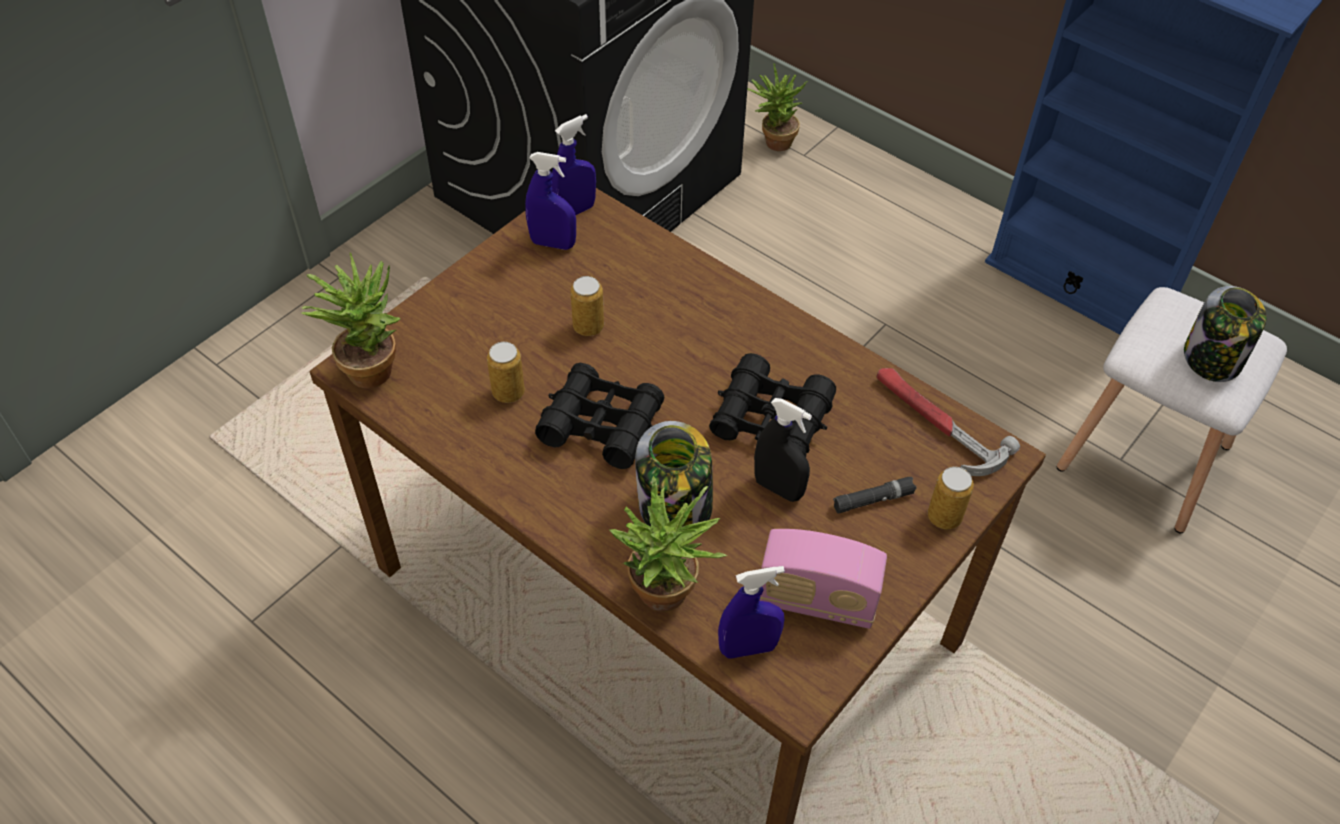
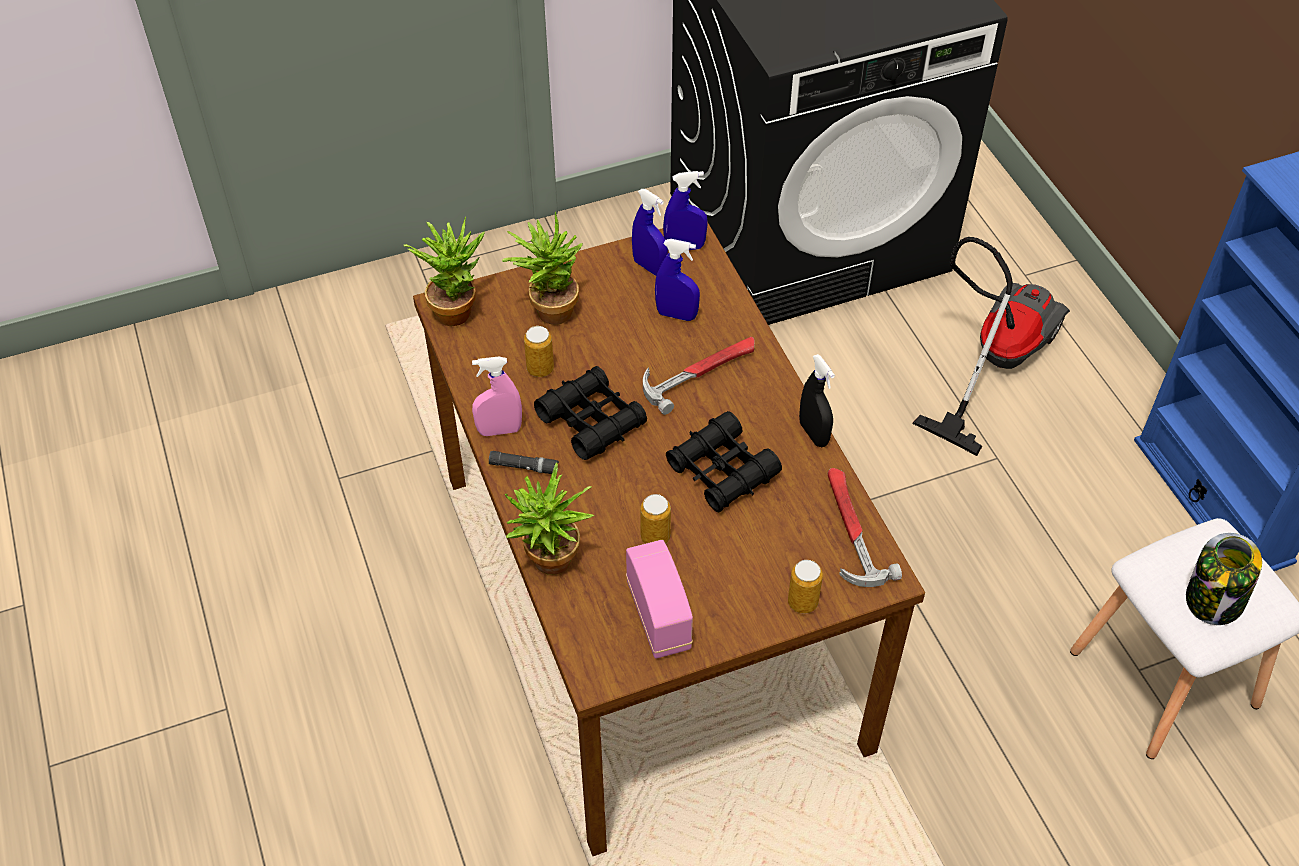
camera: 30 degrees right, 0 degrees up
can [570,276,604,336] -> can moved to [640,494,671,544]
jar [635,421,713,527] -> none
blue spray bottle [718,566,785,659] -> blue spray bottle moved to [655,239,700,321]
potted plant [747,63,808,151] -> potted plant moved to [502,211,583,325]
black spray bottle [754,398,812,502] -> black spray bottle moved to [799,354,835,447]
radio [759,529,887,629] -> radio turned 150 degrees counterclockwise [626,540,693,658]
black flashlight [833,477,917,514] -> black flashlight moved to [489,451,559,474]
none -> pink spray bottle [472,356,522,436]
none -> hammer [643,337,755,415]
none -> vacuum cleaner [912,237,1070,456]

